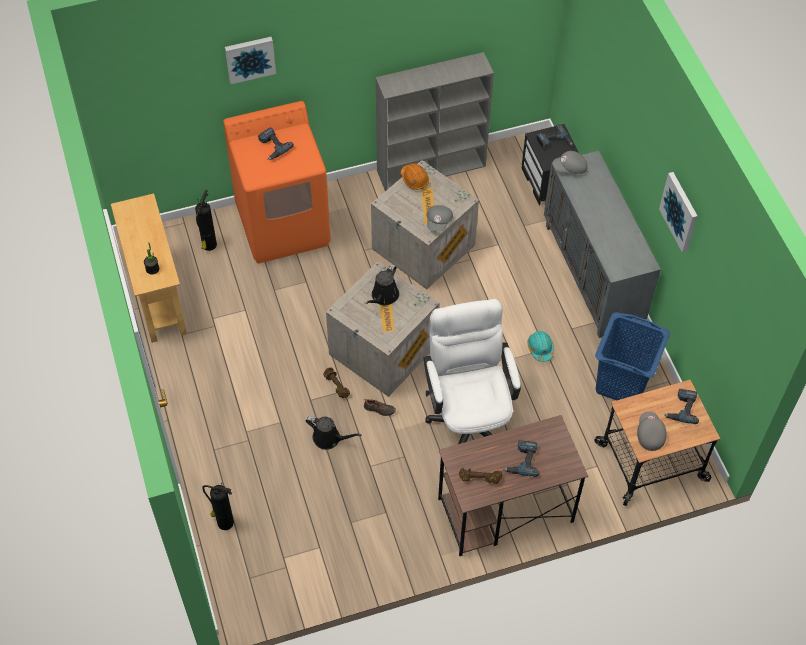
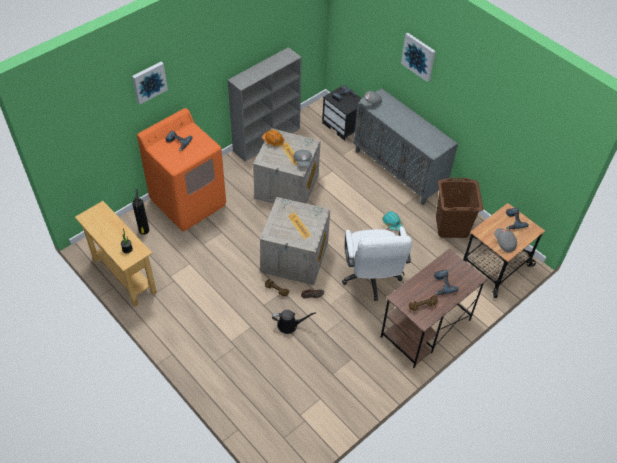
camera: 25 degrees left, 5 degrees down
fire extinguisher [202,484,234,530] -> none
black watering can [365,264,399,306] -> none
white office chair [424,299,521,444] -> white office chair turned 150 degrees counterclockwise [342,226,412,301]
blue laundry basket [595,312,670,401] -> brown laundry basket [436,178,484,238]
picture [659,172,697,253] -> picture moved to [401,33,436,82]

